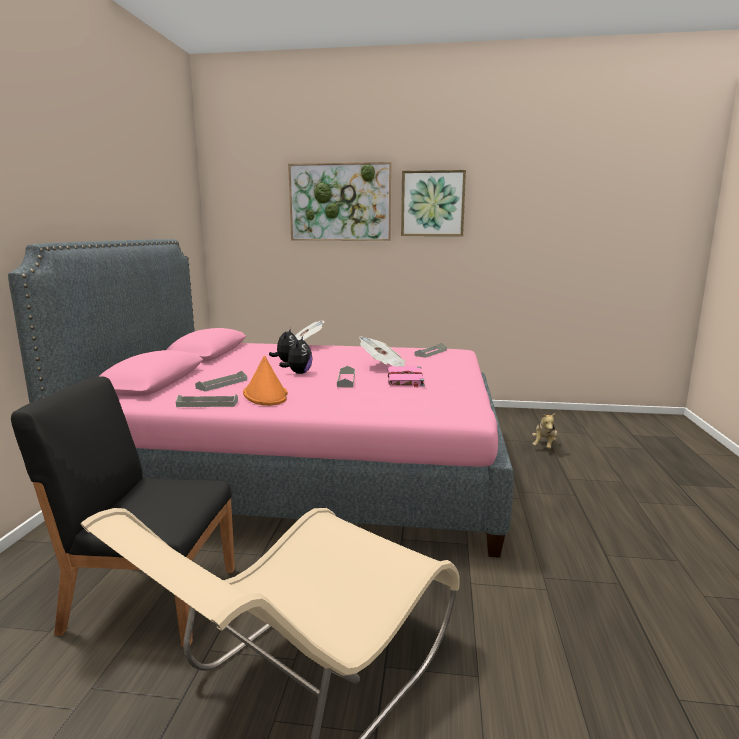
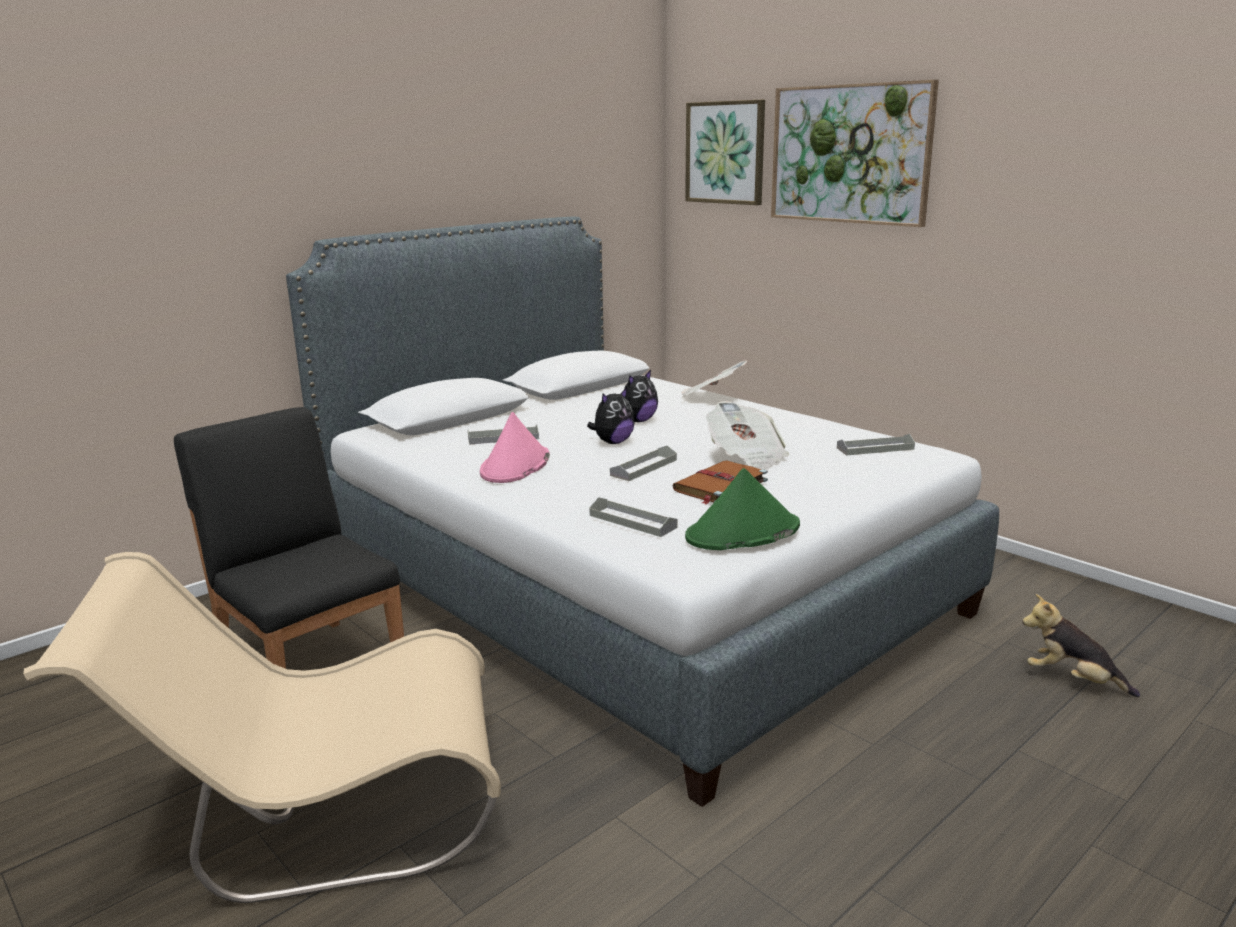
camera: 40 degrees right, 5 degrees up
pink bed [8,239,514,558] -> white bed [286,217,999,807]
grey tray [176,394,238,407] -> grey tray moved to [589,497,677,537]
orange hat [243,356,288,406] -> pink hat [480,412,550,483]
pink book [388,366,425,388] -> brown book [673,460,768,505]
picture [401,170,466,236] -> picture moved to [685,100,765,205]
plush toy [532,412,558,449] -> plush toy turned 60 degrees clockwise [1022,594,1140,697]
none -> green hat [685,468,800,550]

